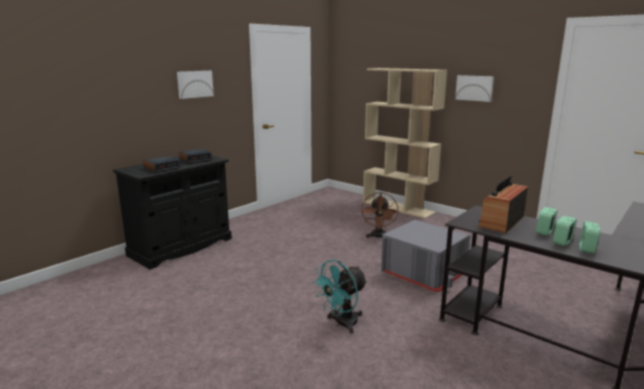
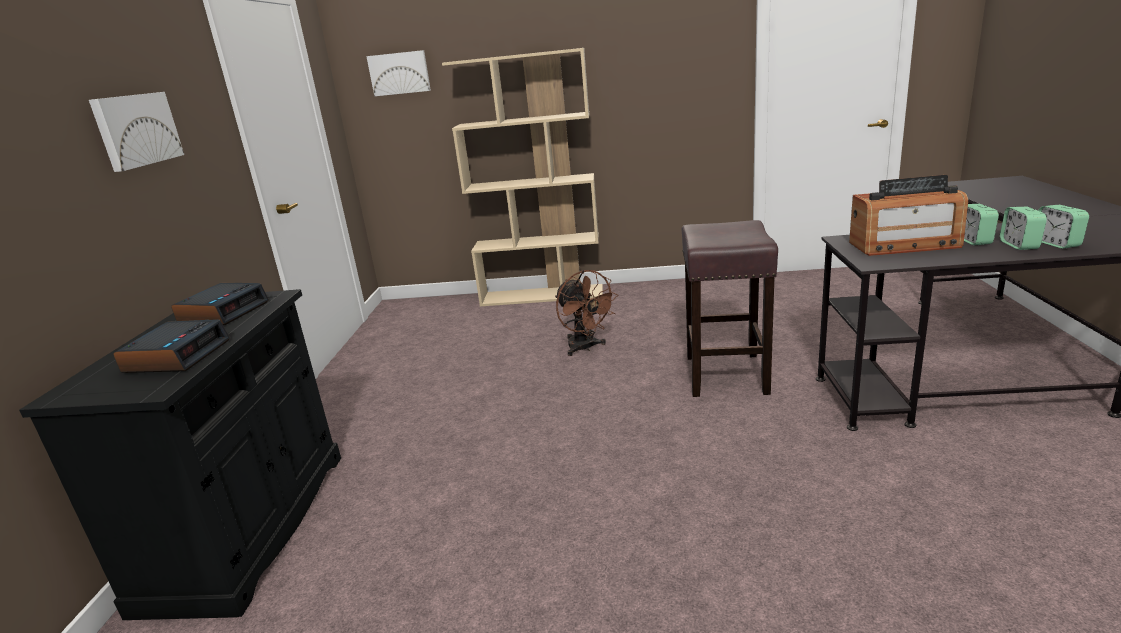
camera: 35 degrees left, 5 degrees up
turquoise fan [312,260,368,333] -> none
grey storage box [381,220,470,292] -> brown stool [682,220,778,397]
picture [455,75,494,102] -> picture moved to [366,50,431,96]
radio [478,176,528,233] -> radio turned 90 degrees counterclockwise [849,175,968,256]

